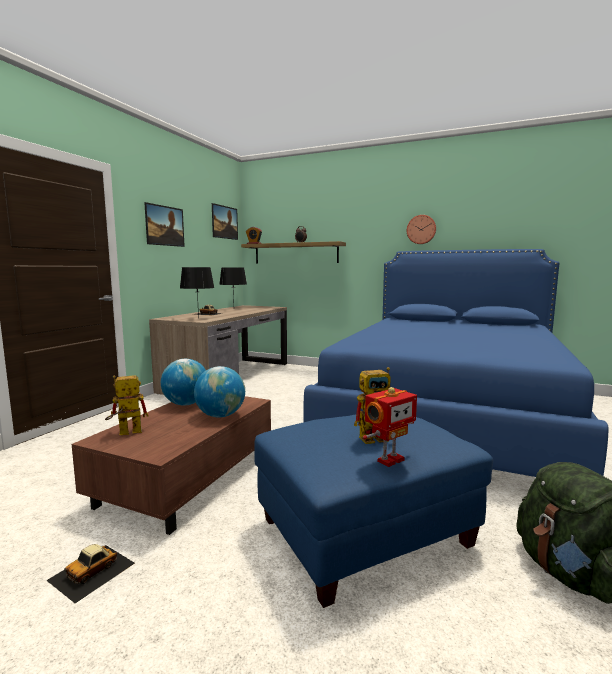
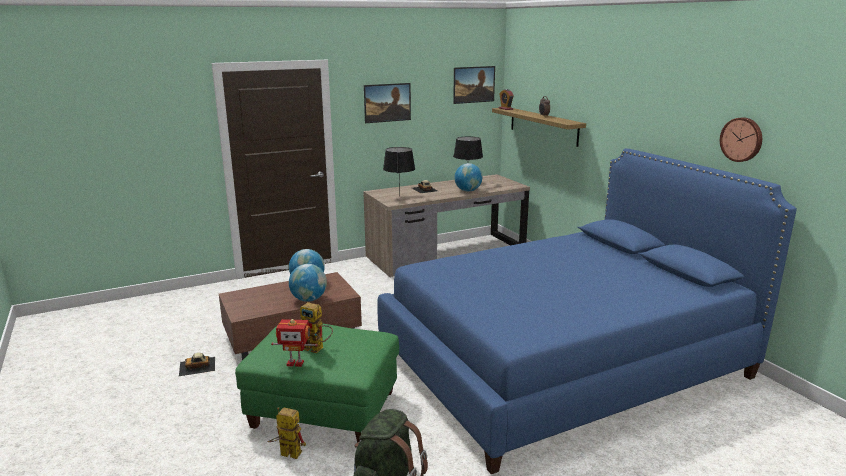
camera: 40 degrees right, 10 degrees up
toy robot [105,375,149,435] -> toy robot moved to [268,407,306,459]
blue ottoman [254,414,493,608] -> green ottoman [235,324,399,443]
wall clock [407,215,436,244] -> wall clock moved to [720,118,762,162]
none -> globe [454,163,482,192]

